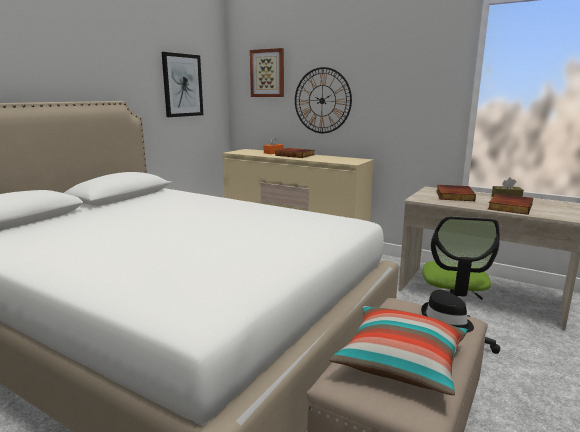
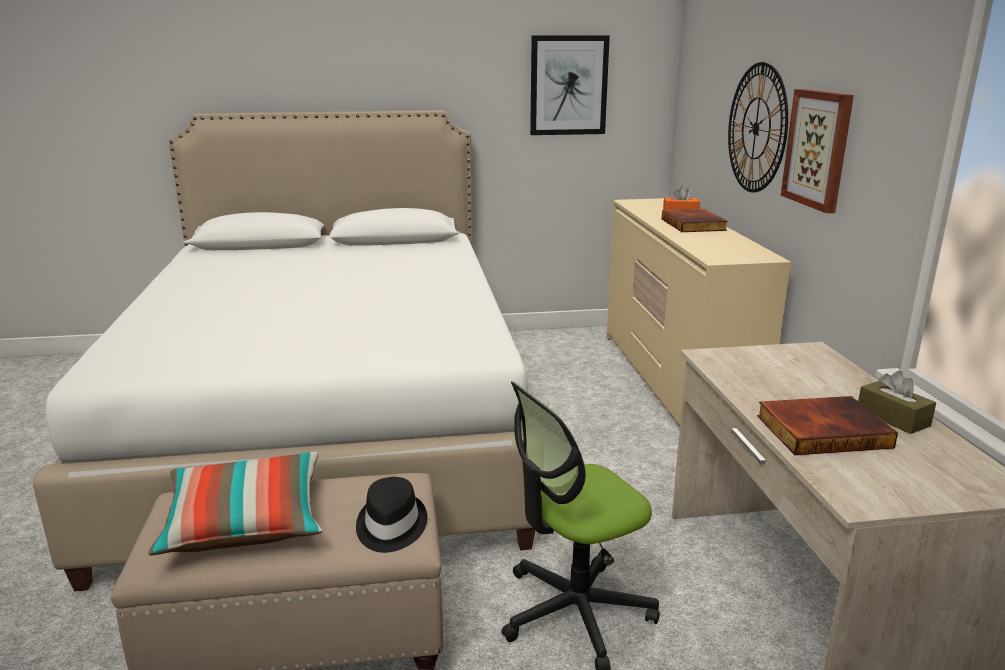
camera: 50 degrees right, 5 degrees up
picture [250,48,284,97] -> picture moved to [781,89,854,213]
book [436,185,476,201] -> none

